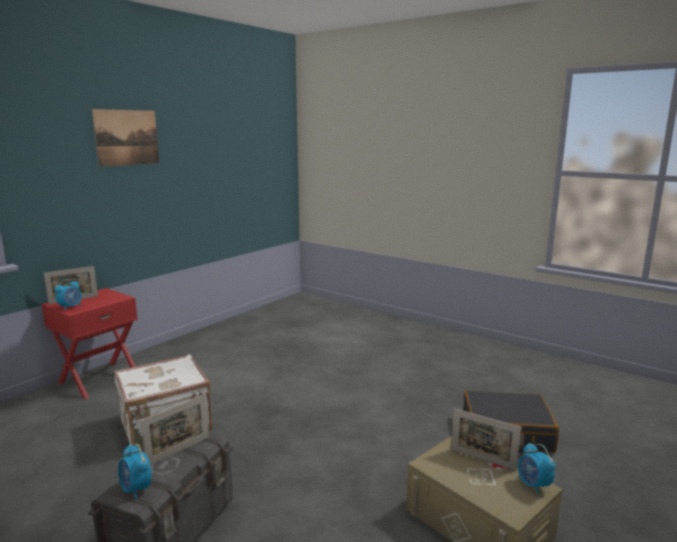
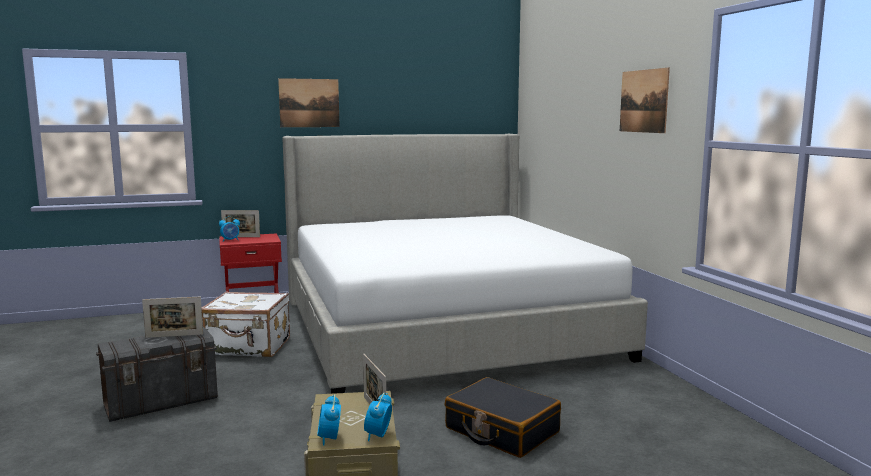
camera: 35 degrees right, 5 degrees down
alarm clock [118,444,151,500] -> alarm clock moved to [317,394,341,446]
none -> bed [282,134,648,394]
none -> picture [620,67,670,133]

